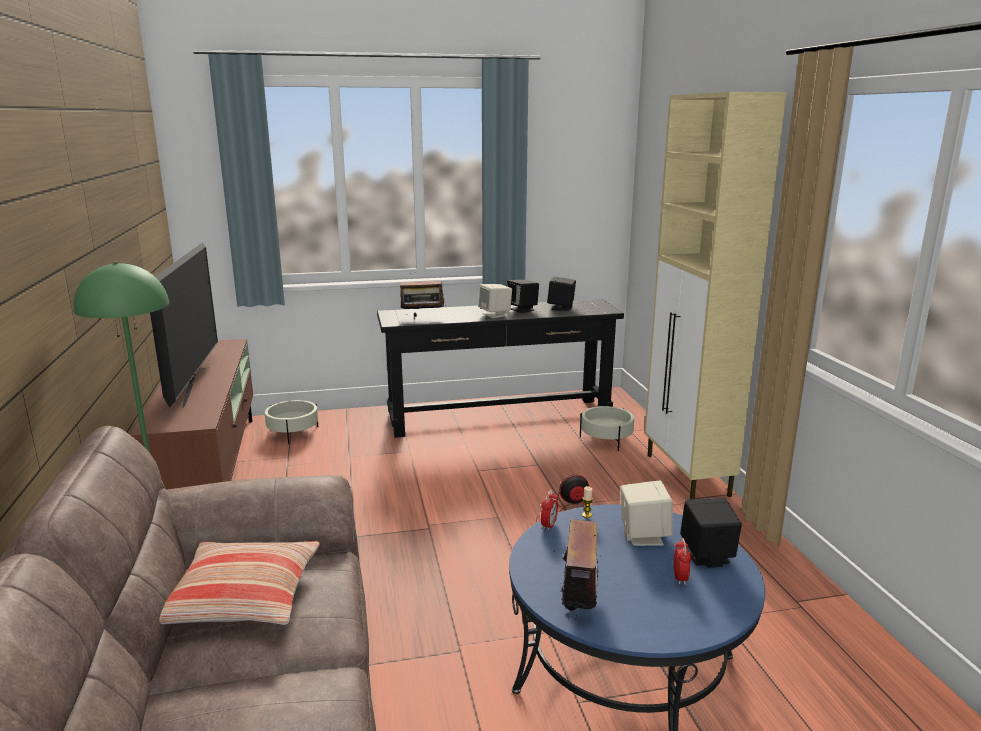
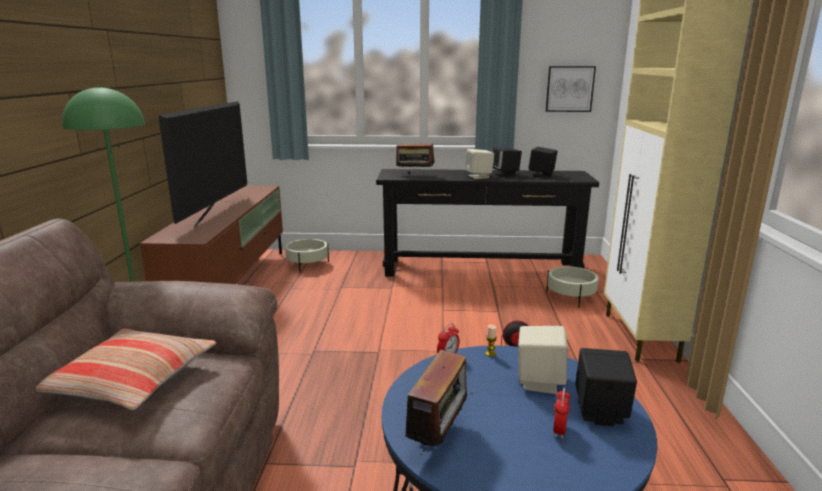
camera: 15 degrees right, 0 degrees up
none -> picture [545,66,596,112]

